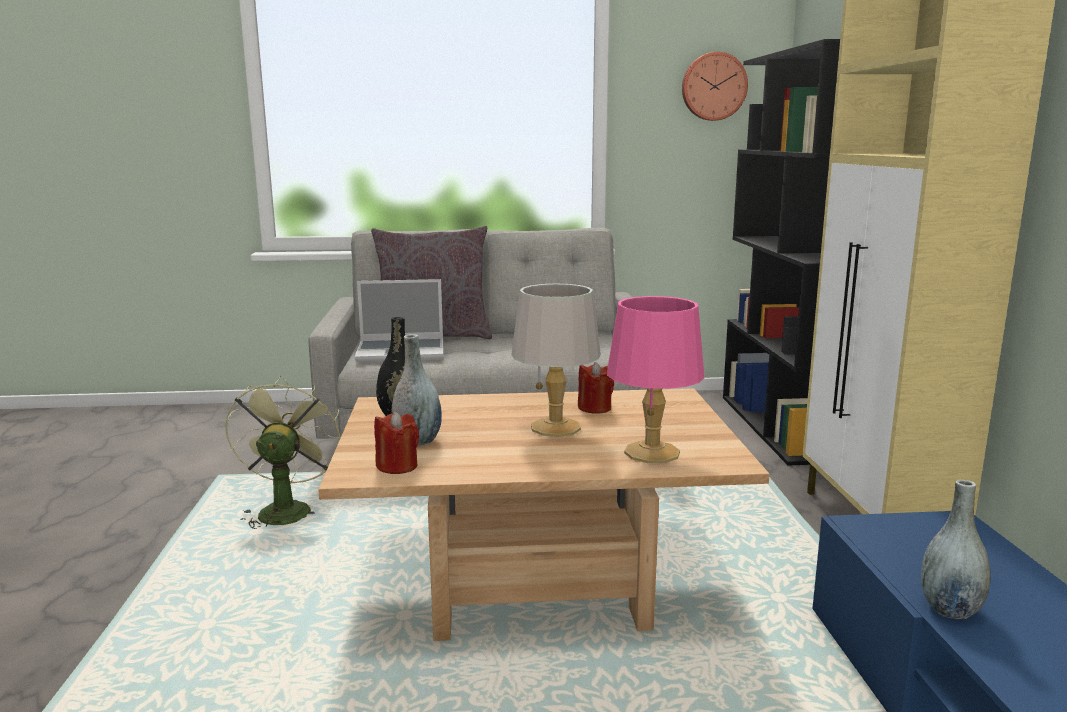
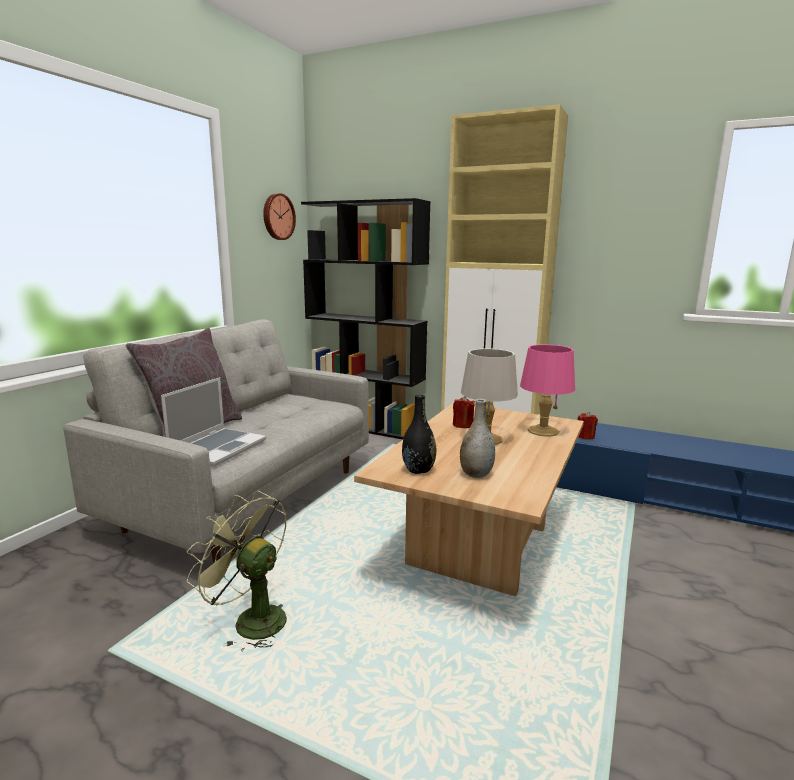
camera: 60 degrees left, 0 degrees up
red candle [374,411,419,474] -> red candle moved to [578,412,598,440]
grey vase [921,480,991,619] -> none

